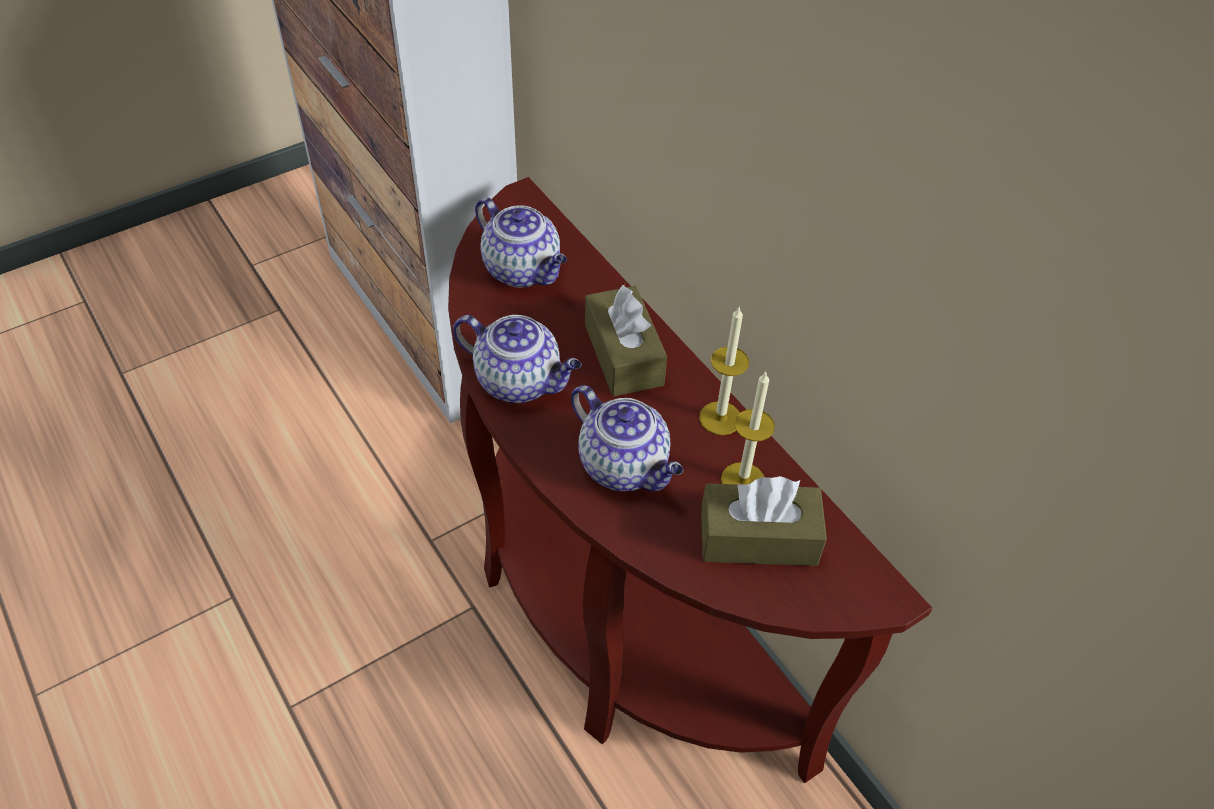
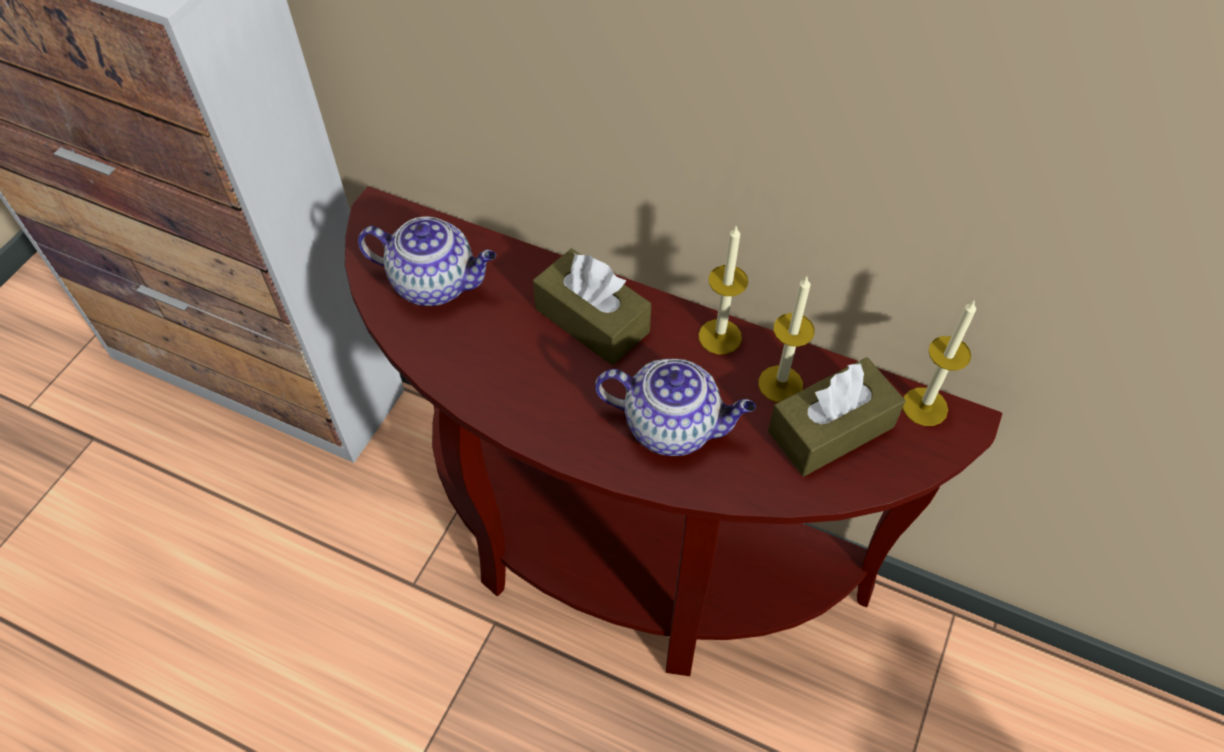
camera: 30 degrees left, 5 degrees up
teapot [453,315,581,403] -> none
none -> candle [903,300,976,426]

